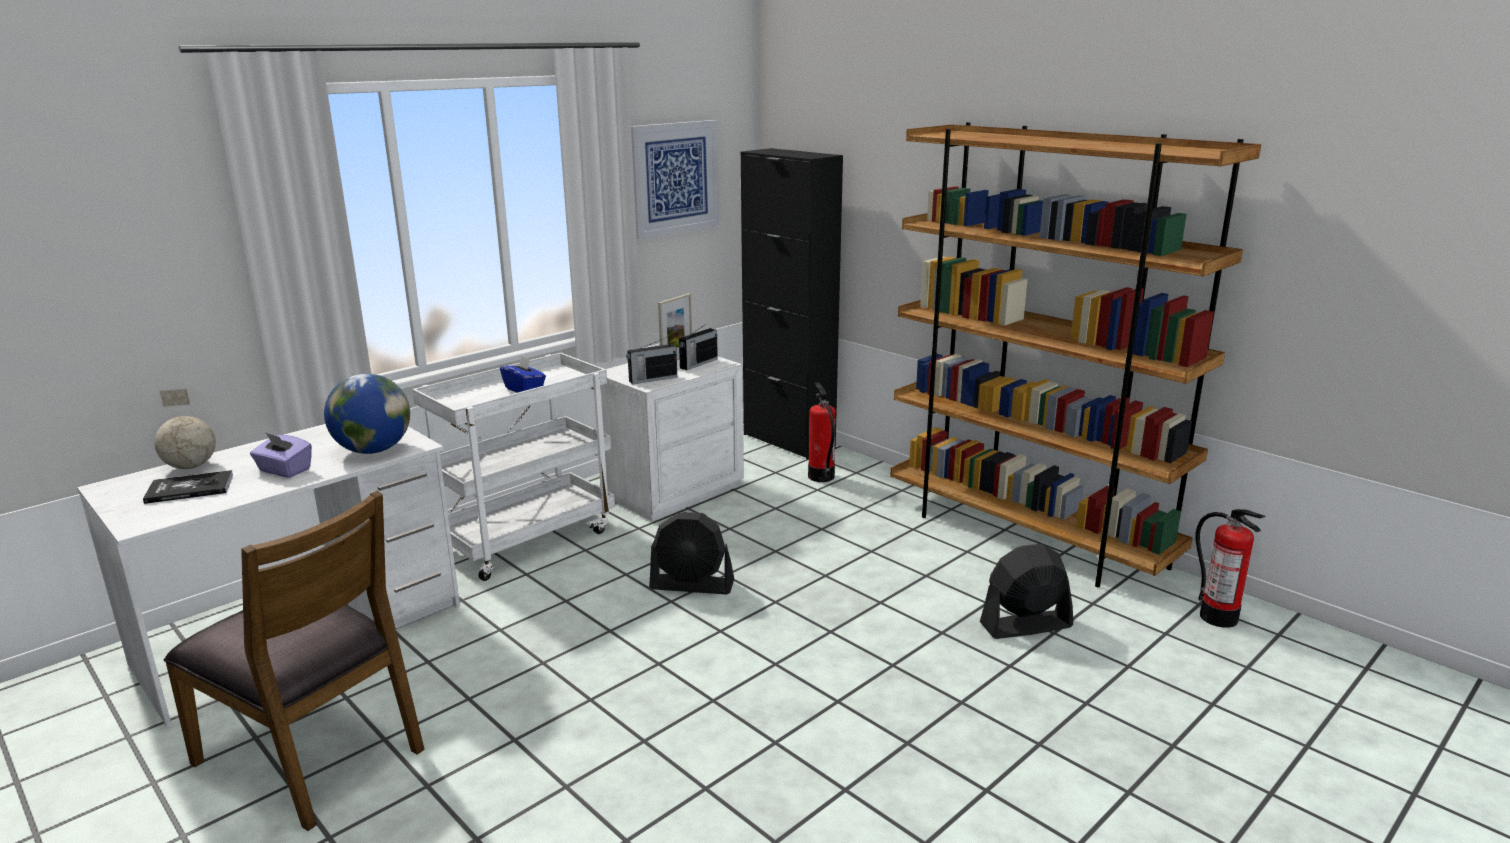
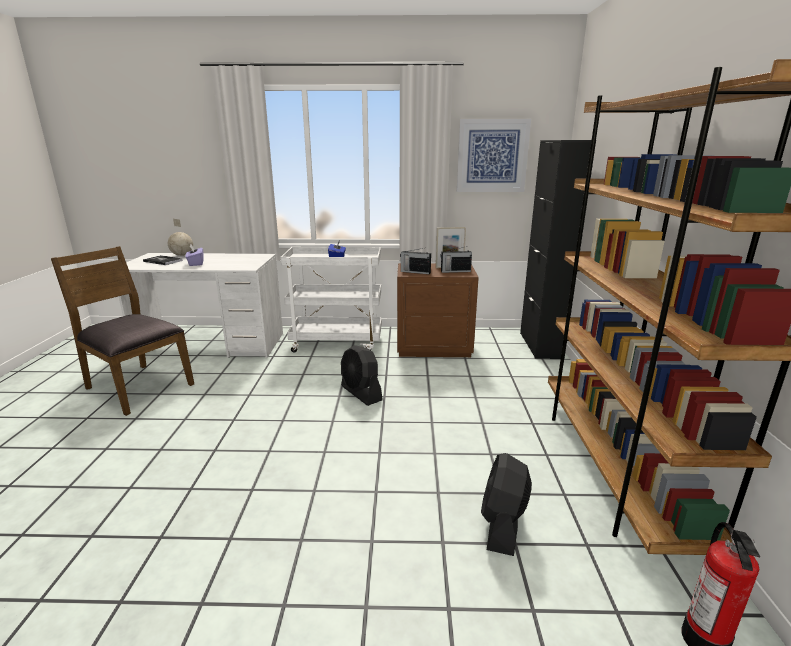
camera: 45 degrees right, 0 degrees up
brown chair [163,491,425,831] -> brown chair turned 135 degrees clockwise [51,246,194,416]
globe [324,374,410,454] -> none
white nightstand [600,357,744,521] -> brown nightstand [397,263,479,357]
fire extinguisher [808,382,836,482] -> none
black fan [980,544,1073,639] -> black fan turned 105 degrees counterclockwise [481,453,532,556]

